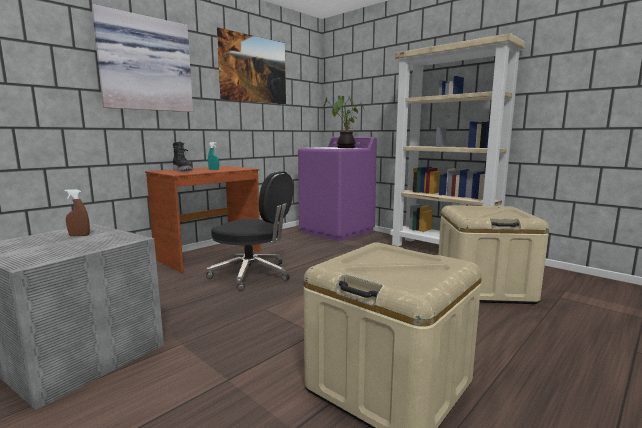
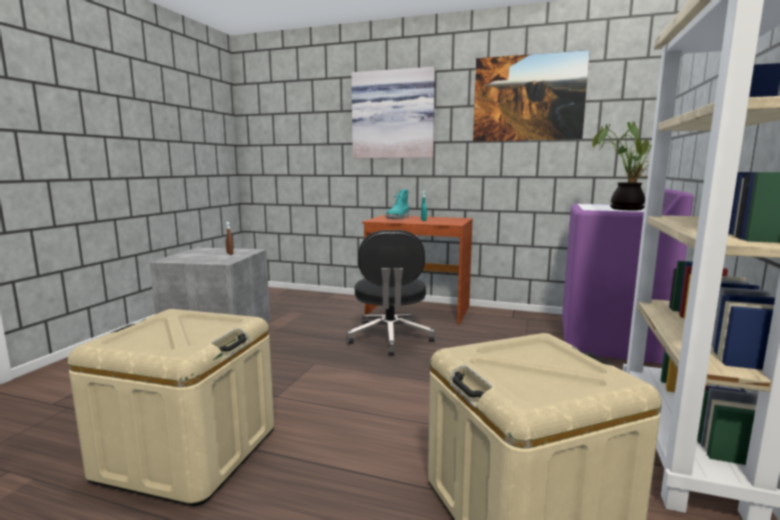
camera: 65 degrees right, 0 degrees up
black boot [173,142,193,172] -> turquoise boot [386,189,409,219]

